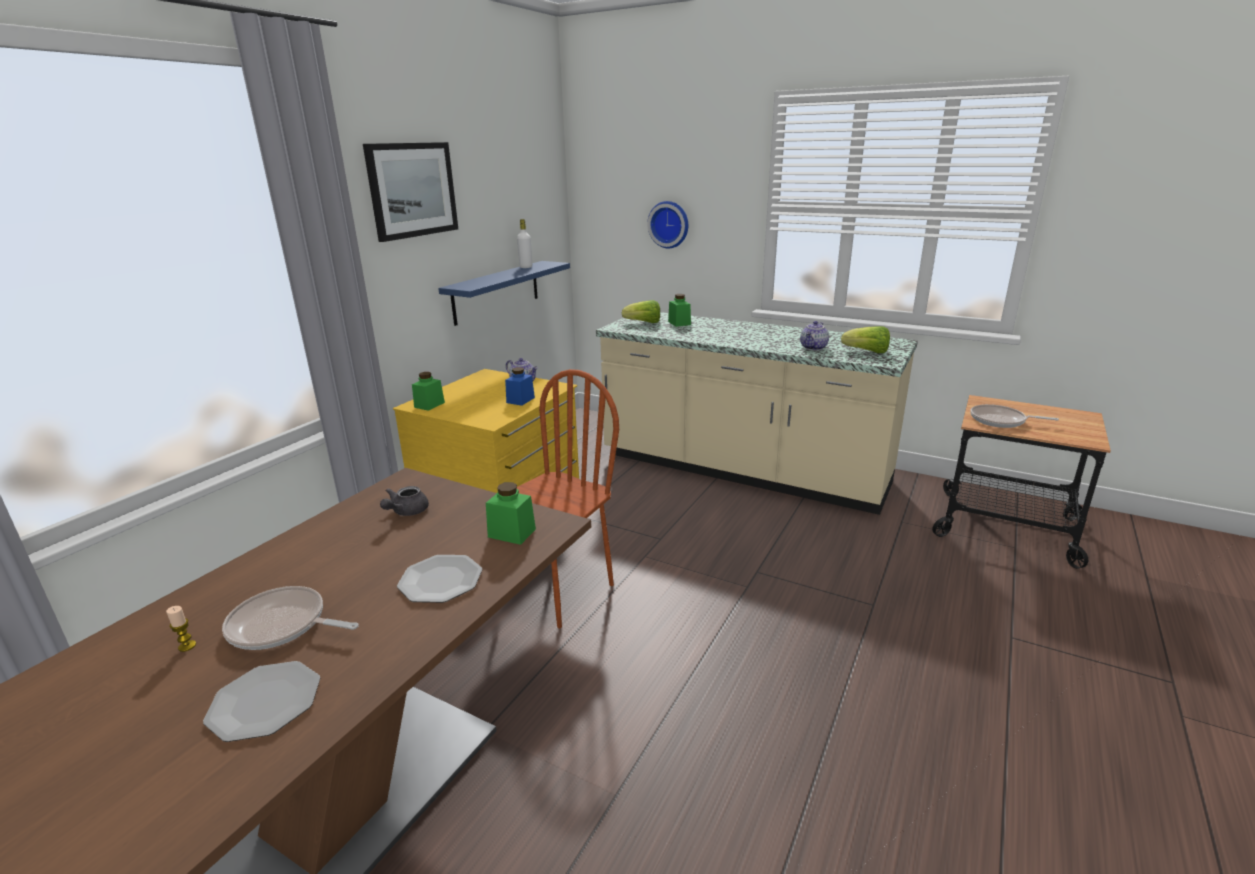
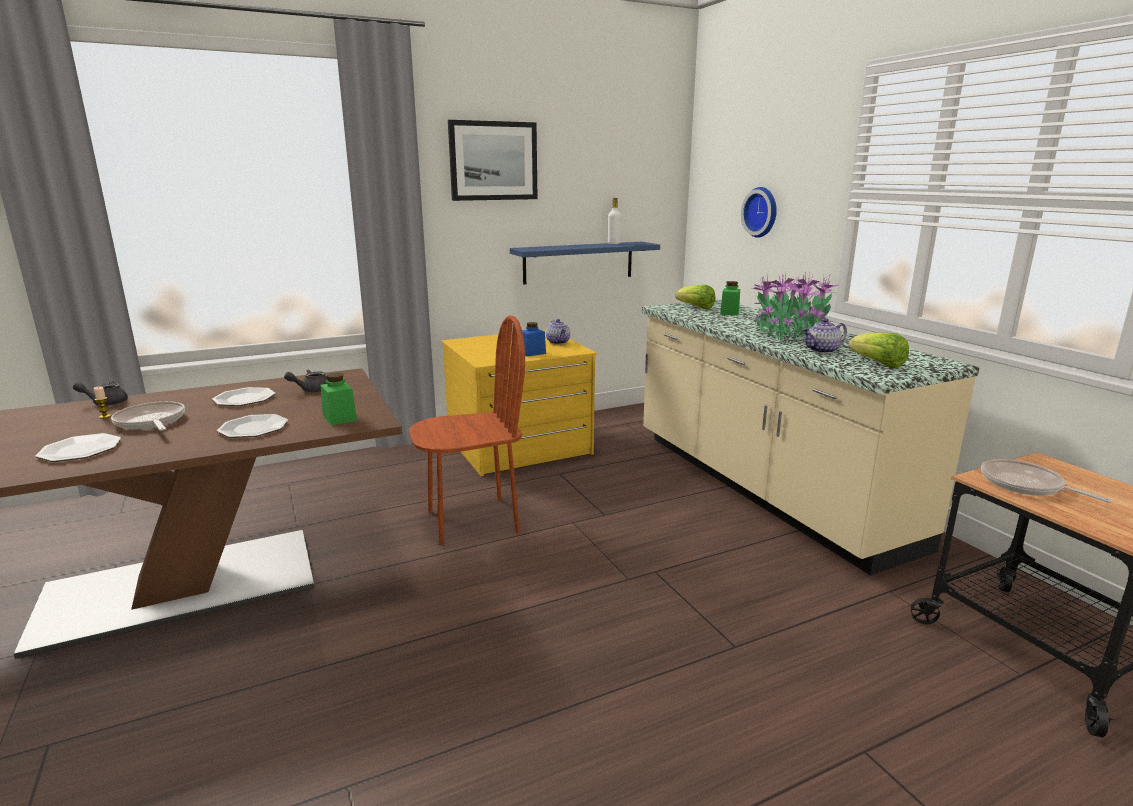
camera: 35 degrees right, 5 degrees down
green jar [412,372,445,411] -> none
none -> grey teapot [73,380,128,406]
none -> plate [212,387,276,406]
none -> potted plant [752,273,840,341]

